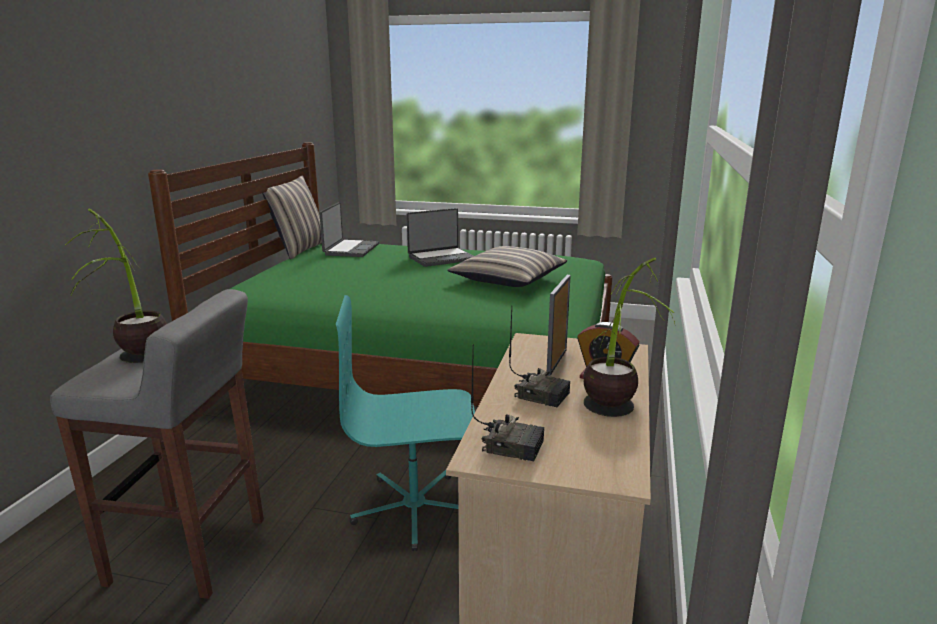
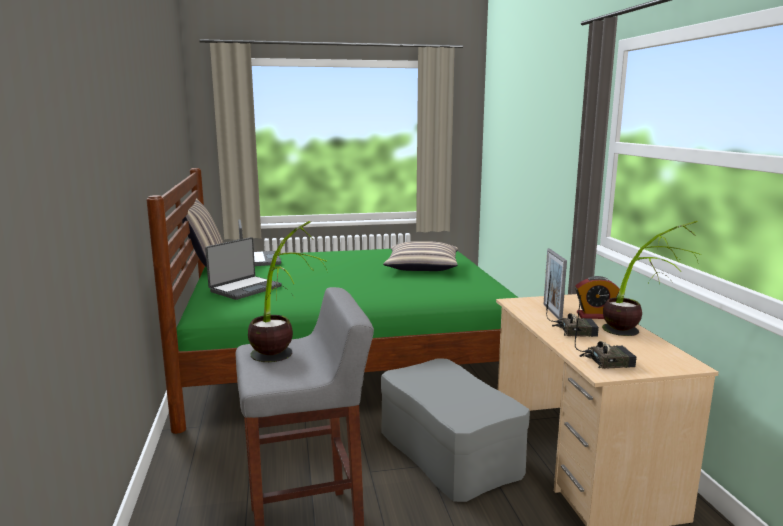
camera: 25 degrees left, 5 degrees down
turquoise office chair [336,295,475,551] -> grey ottoman [381,359,530,502]
laptop [407,208,474,267] -> laptop moved to [205,237,282,300]

